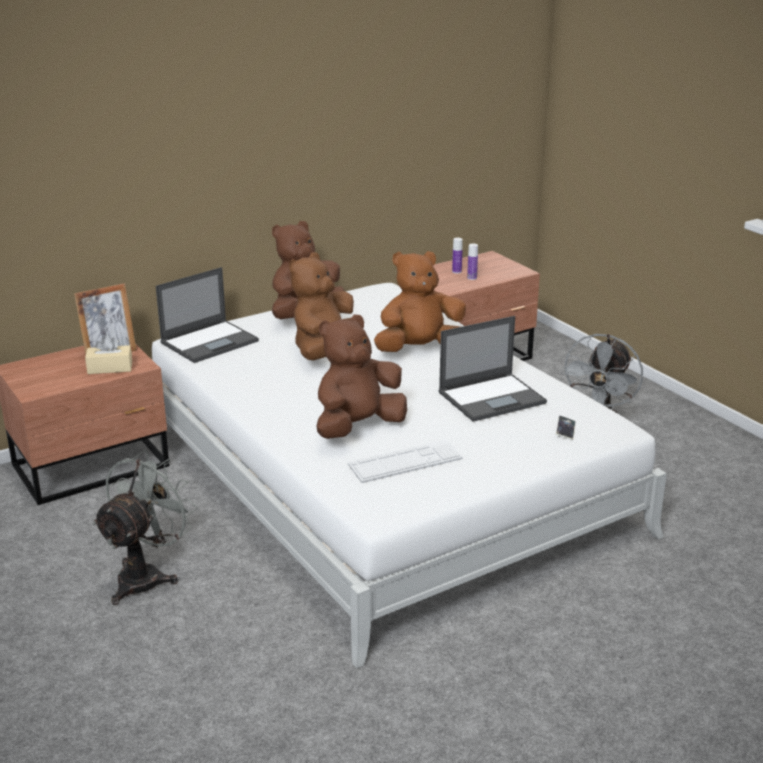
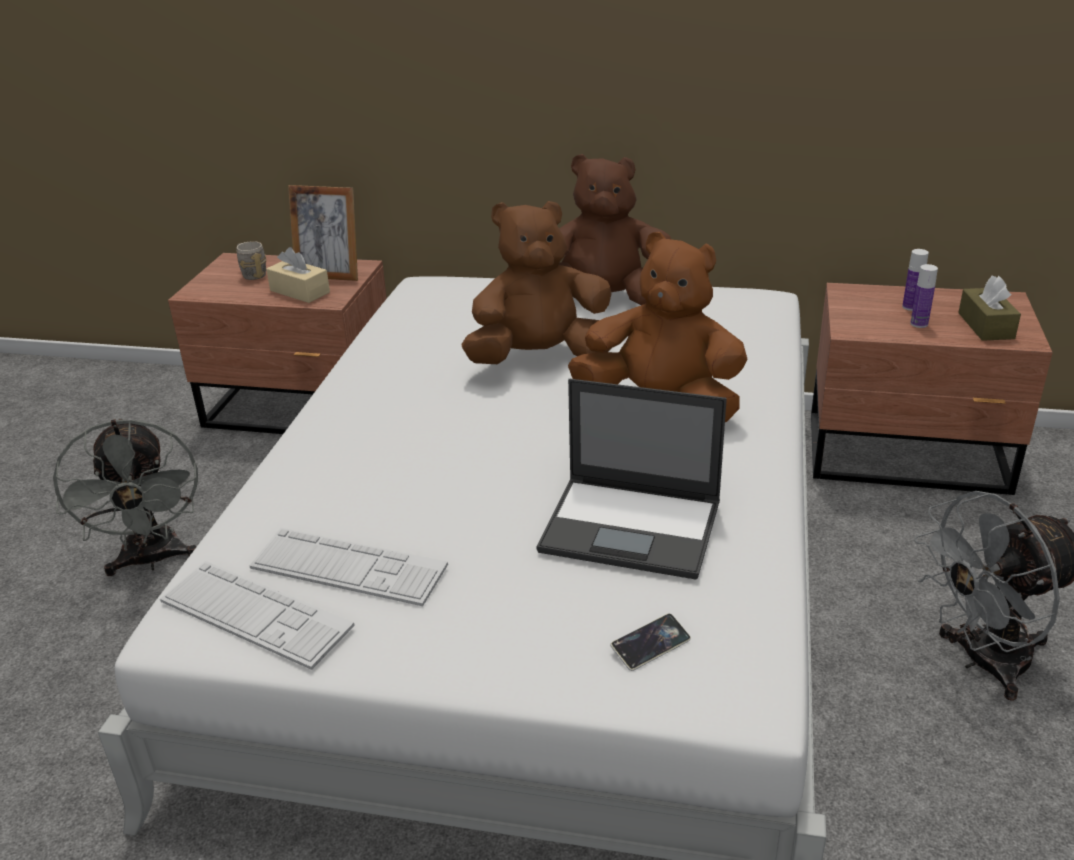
camera: 45 degrees right, 5 degrees up
grey fan [92,450,198,605] -> grey fan turned 90 degrees clockwise [53,419,198,576]
laptop [156,267,259,363] -> none
brown plush toy [316,314,407,439] -> none
none -> keyboard [160,561,355,670]
none -> grey mug [237,241,267,280]
none -> brown tissue box [958,276,1021,341]

